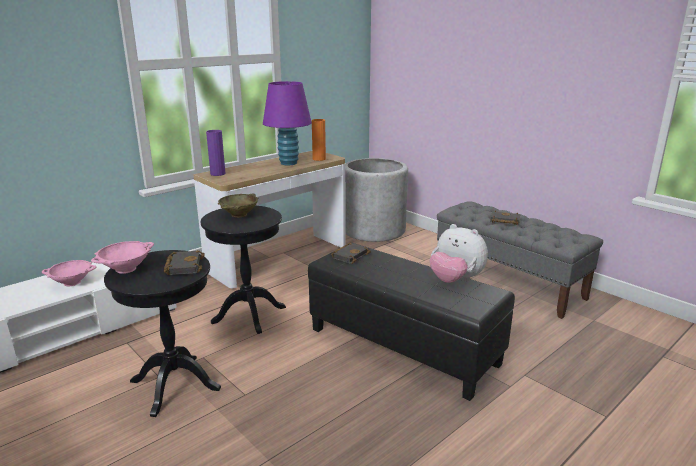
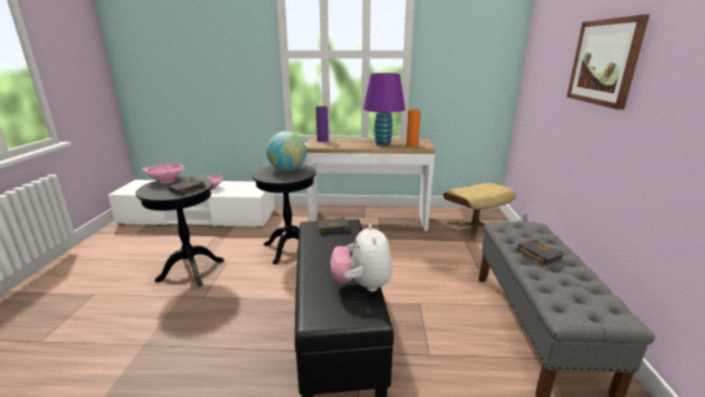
camera: 45 degrees right, 0 degrees up
beige bowl [218,194,258,218] -> globe [266,131,307,171]
grey planter [345,158,408,242] -> beige ottoman [443,183,516,239]
none -> picture [567,15,650,110]

